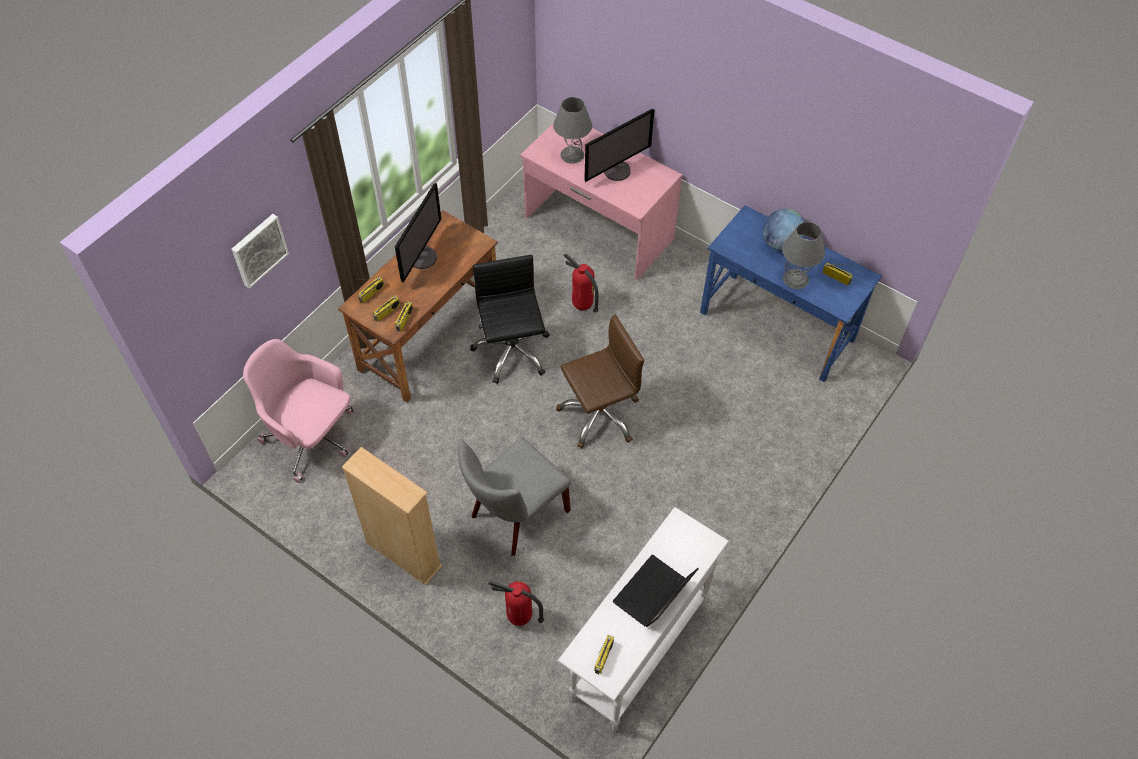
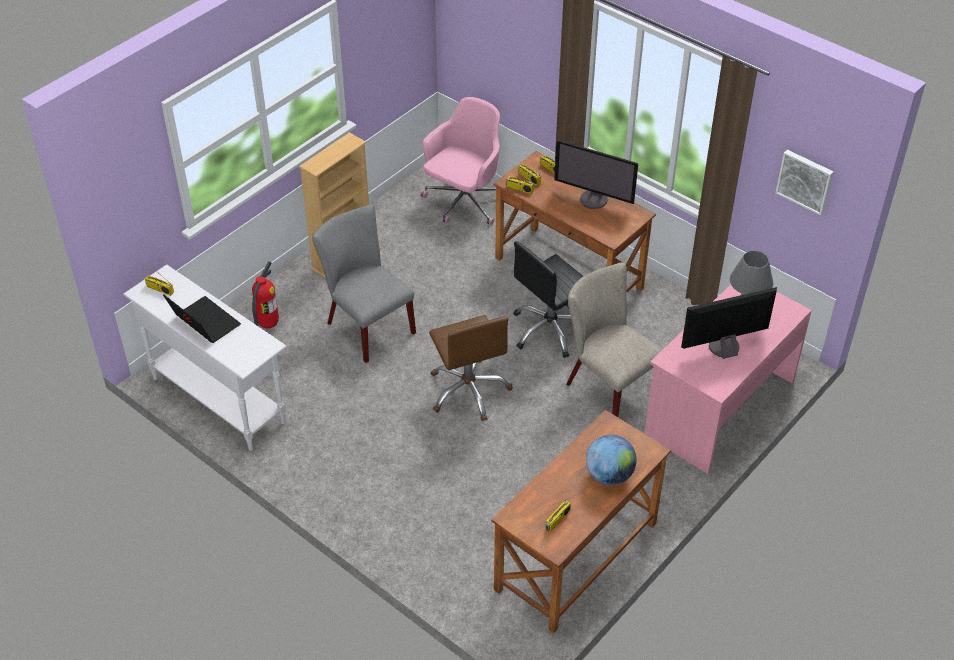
camera: 95 degrees right, 10 degrees down
picture [232,214,289,289] -> picture moved to [776,150,834,215]
black office chair [470,255,550,384] -> black office chair turned 150 degrees clockwise [513,241,583,358]
fire extinguisher [563,253,599,313] -> beige chair [566,262,663,417]
monitor [584,109,655,182] -> monitor turned 105 degrees clockwise [681,287,777,359]
blue desk [700,205,882,382] -> brown desk [491,410,671,633]
grey table lamp [782,222,825,289] -> none

